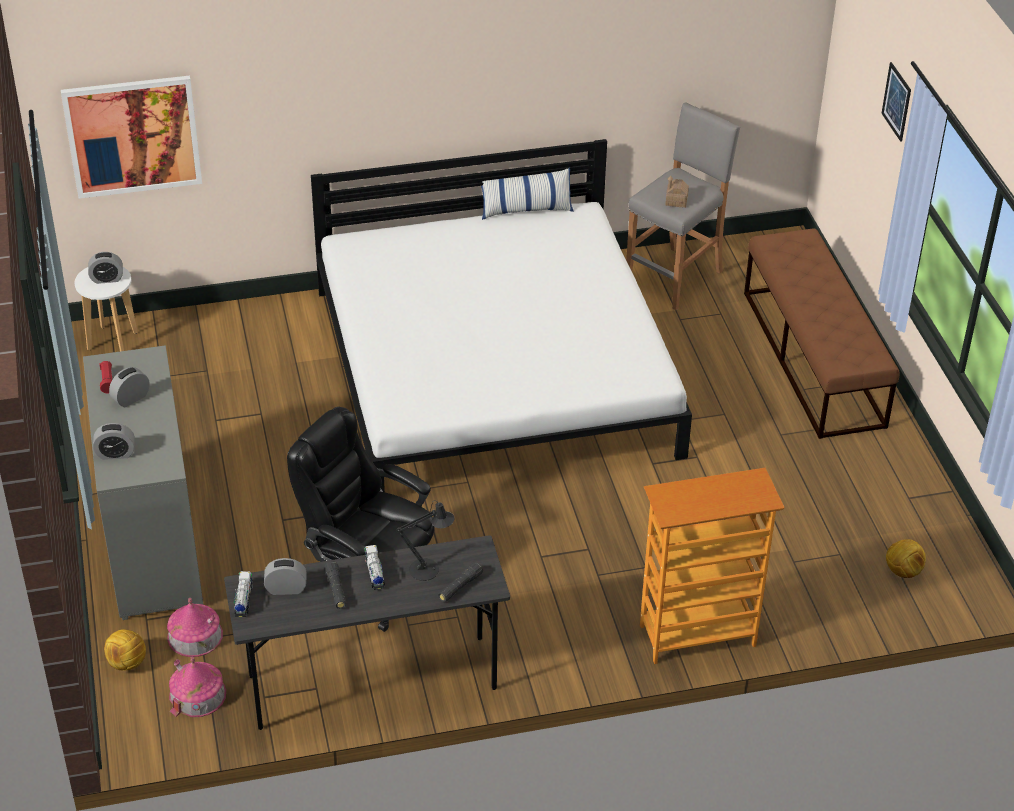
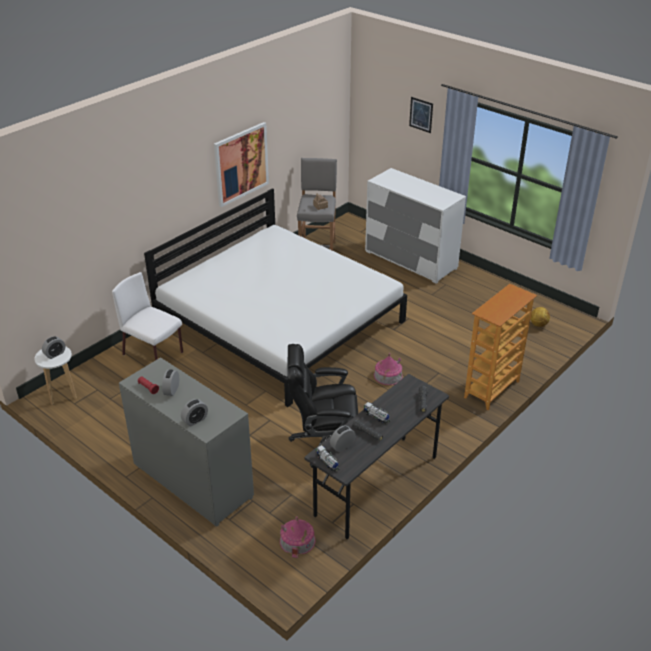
camera: 35 degrees left, 5 degrees down
picture [61,76,202,199] -> picture moved to [214,122,269,207]
football [104,629,146,671] -> none
toy house [167,598,223,657] -> toy house moved to [374,353,403,385]
black table lamp [396,500,454,581] -> none
pillow [481,167,574,220] -> none
brown bench [744,229,900,439] -> white dresser [365,168,466,284]
none -> white chair [112,272,183,360]

